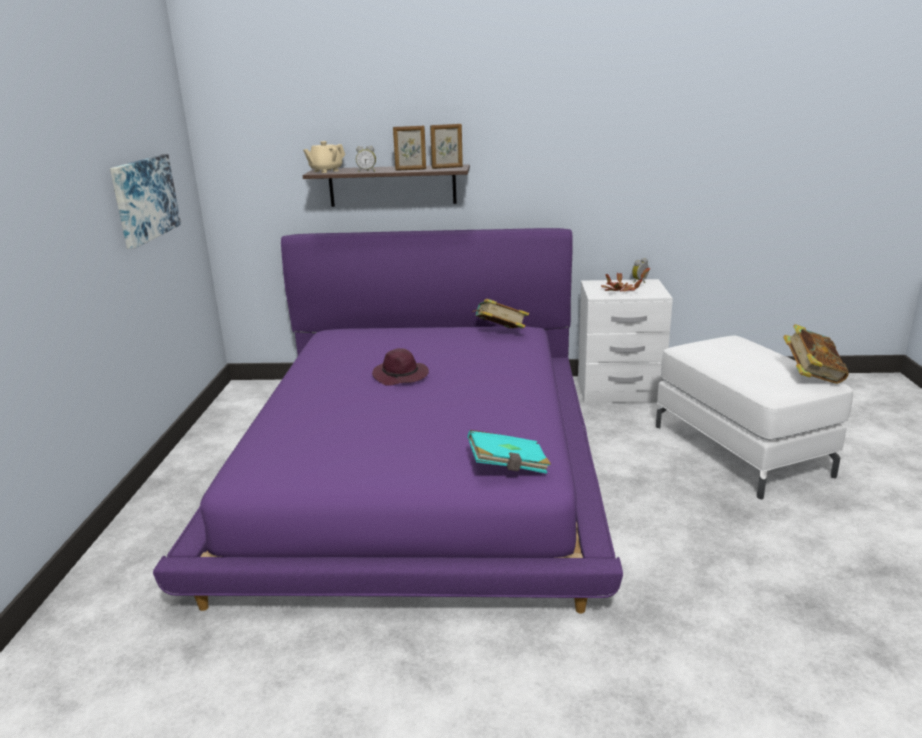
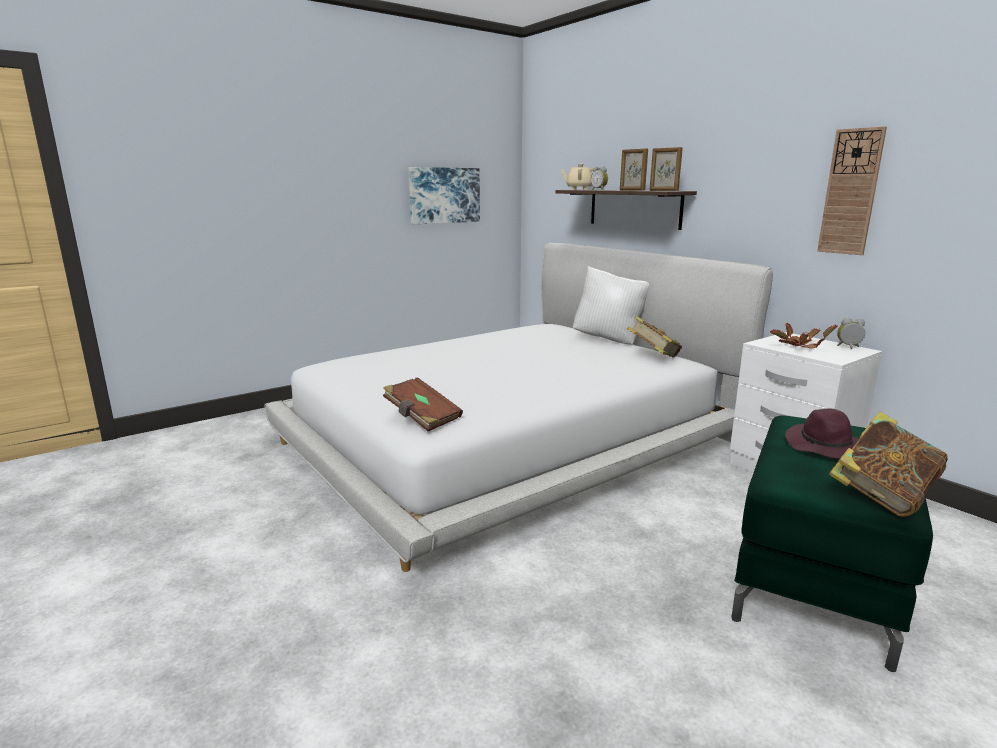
camera: 50 degrees right, 5 degrees down
purple bed [153,228,623,613] -> white bed [264,242,773,572]
purple hat [372,348,429,386] -> purple hat moved to [785,408,860,459]
turquoise book [467,430,551,474] -> brown book [383,377,463,431]
white ottoman [656,336,853,499] -> green ottoman [731,415,933,672]
none -> white pillow [573,266,649,345]
none -> wall clock [817,126,887,255]

